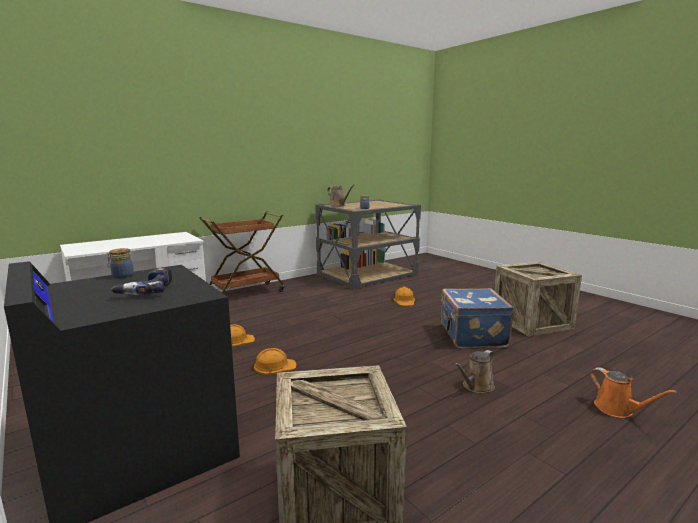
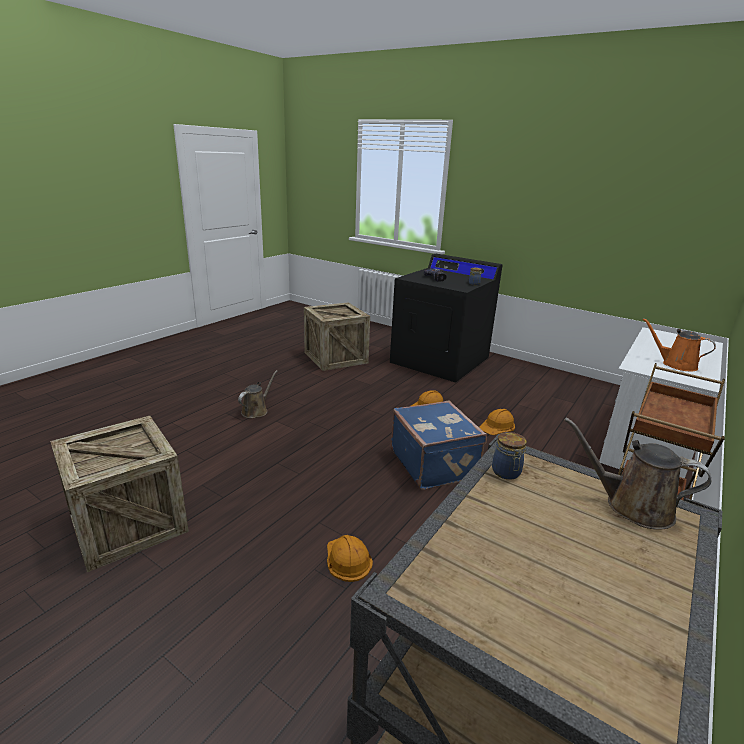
camera: 160 degrees right, 10 degrees up
blue suitcase [441,288,514,349] -> blue suitcase moved to [391,401,487,490]
orange watering can [590,367,677,418] -> orange watering can moved to [643,318,716,371]

